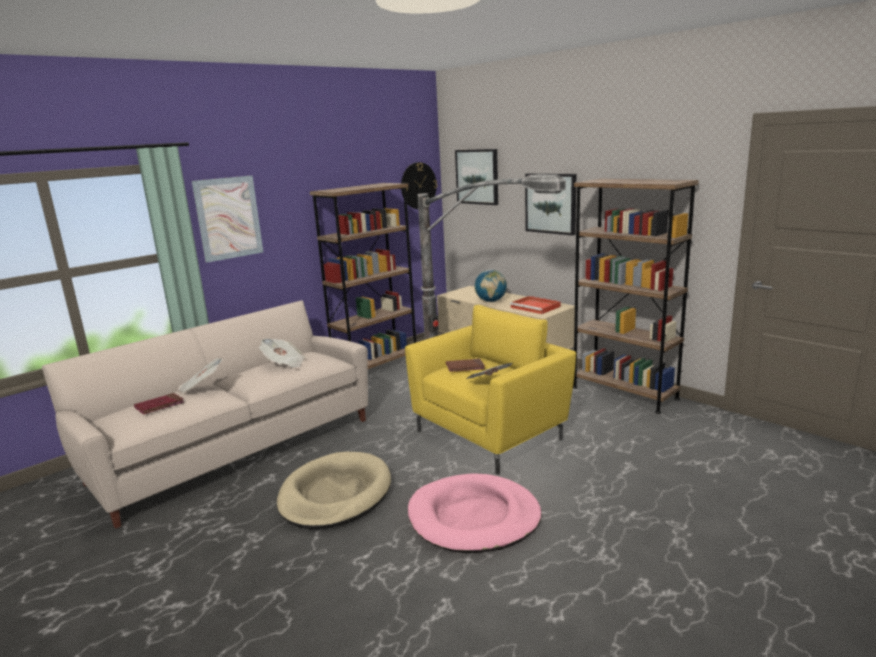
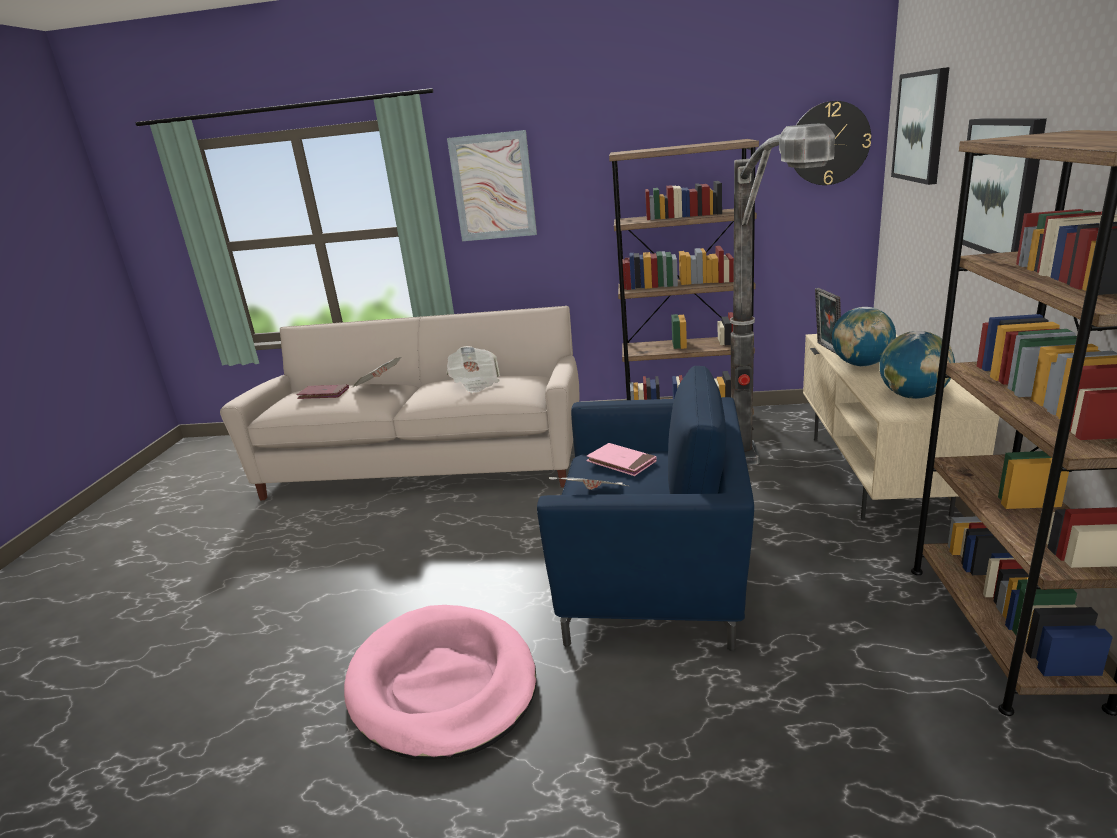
camera: 50 degrees right, 5 degrees up
beige dog bed [277,452,391,529] -> none
yellow armchair [405,305,576,475] -> blue armchair [537,366,754,651]
brown book [446,358,485,372] -> pink book [586,443,657,476]
red tray [510,296,561,314] -> globe [879,331,955,399]
none -> picture frame [815,288,841,354]

